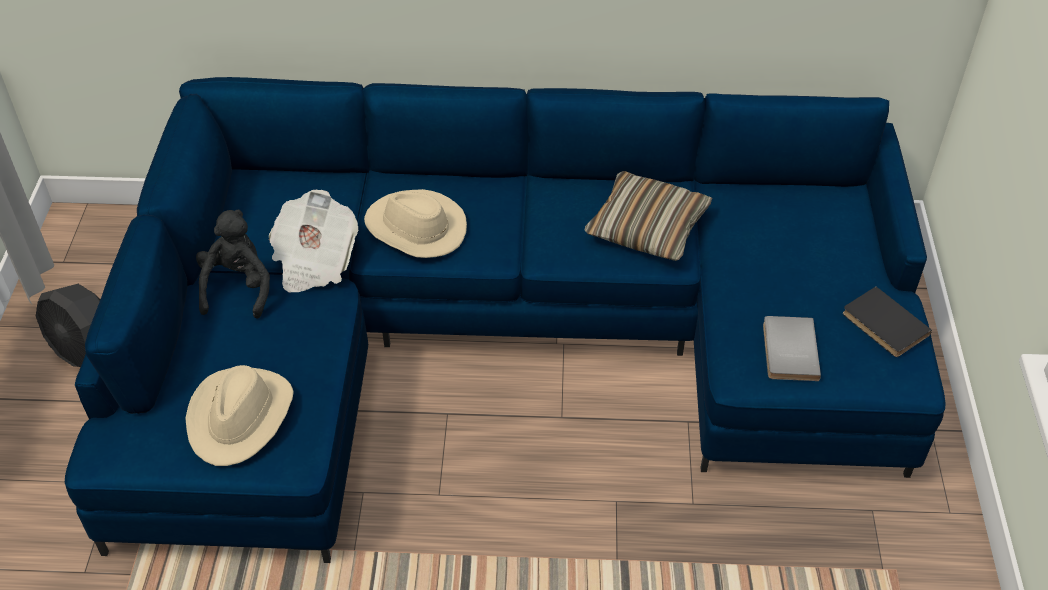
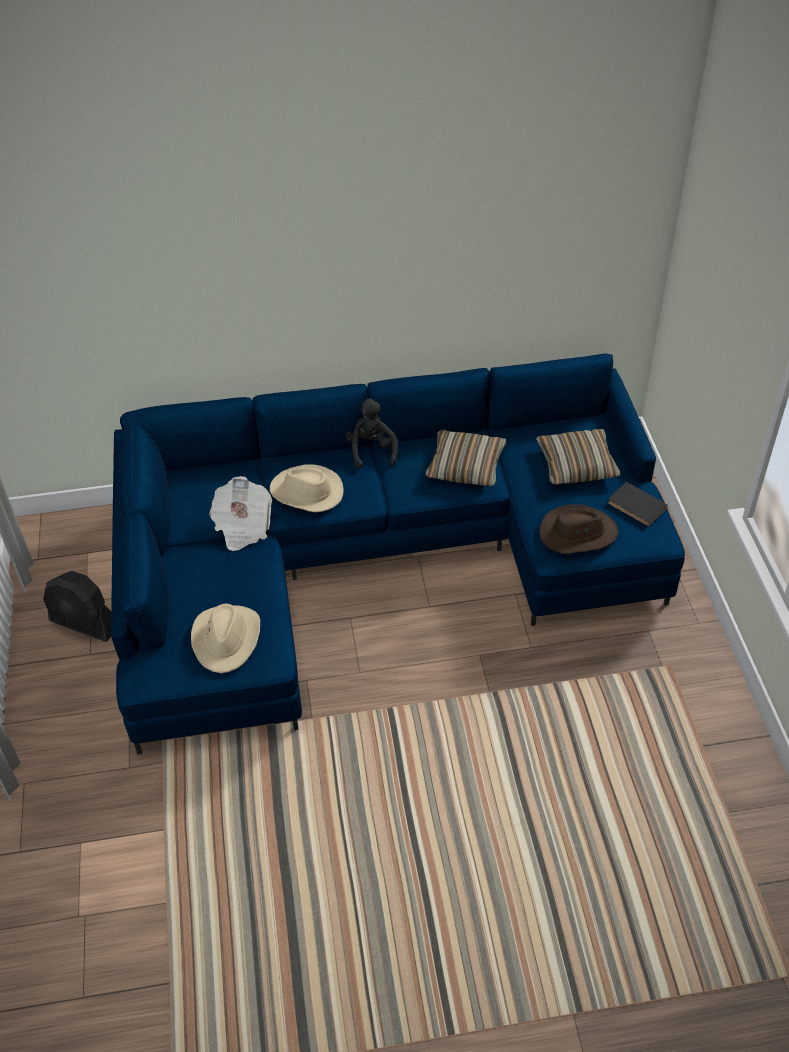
camera: 10 degrees left, 0 degrees up
black plush toy [196,209,270,319] -> black plush toy moved to [346,398,398,469]
grey book [763,316,821,381] -> brown hat [540,504,618,554]
none -> pillow [536,429,620,485]

